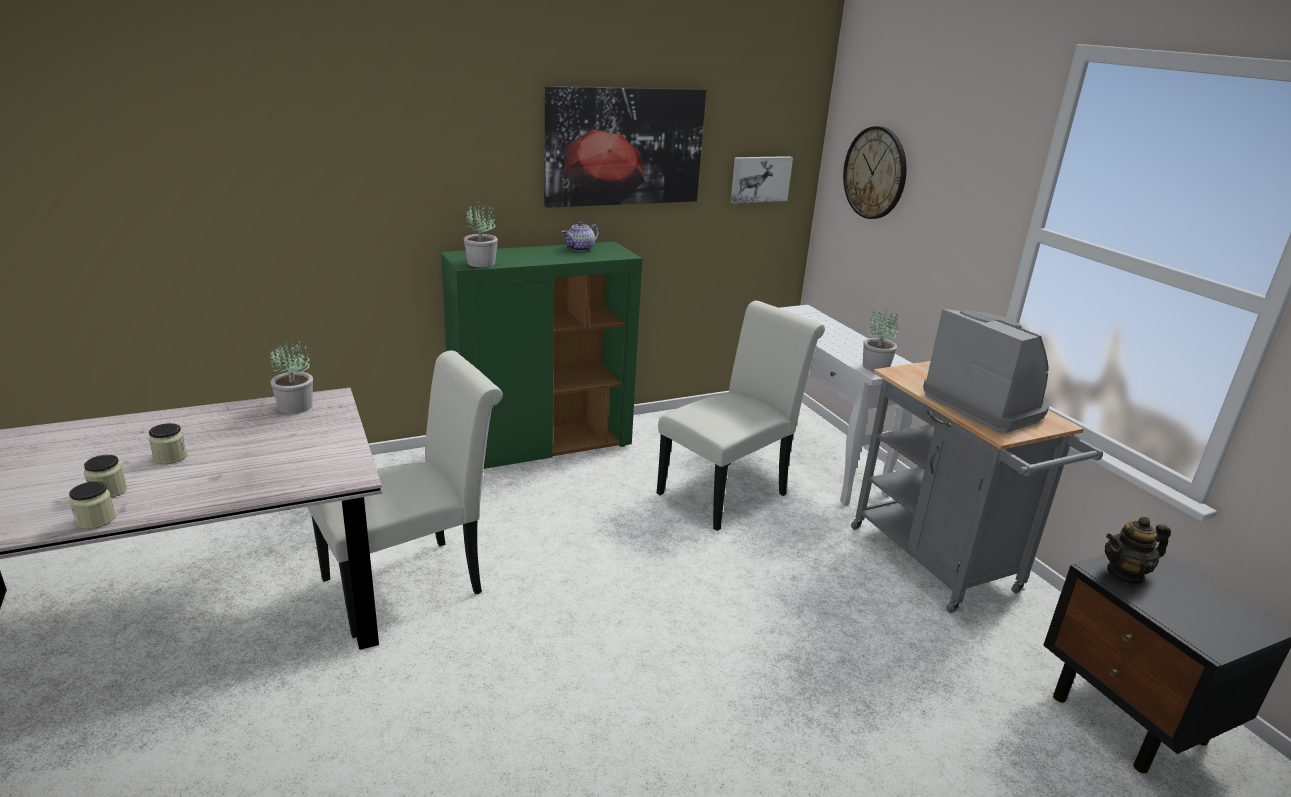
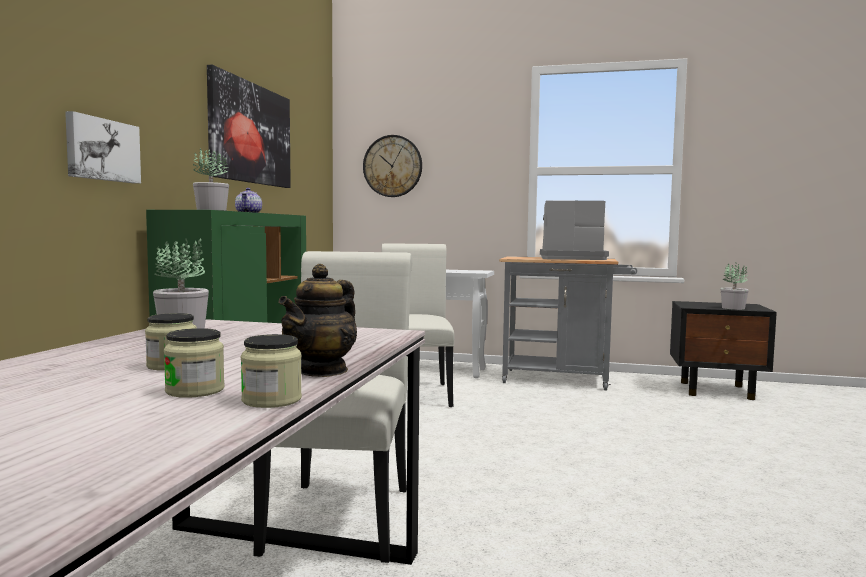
camera: 50 degrees left, 20 degrees down
picture [730,156,793,203] -> picture moved to [65,111,141,184]
potted plant [863,310,898,371] -> potted plant moved to [721,263,749,310]
teapot [1105,517,1171,585] -> teapot moved to [278,264,357,377]

